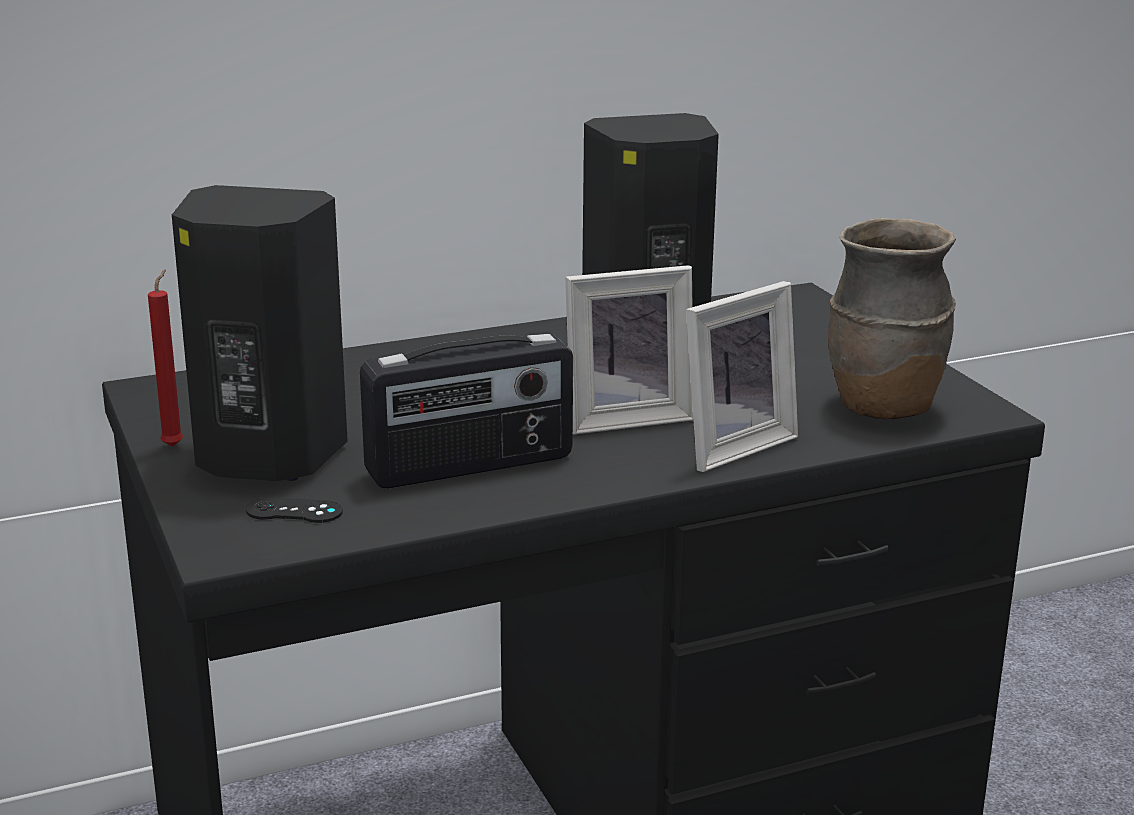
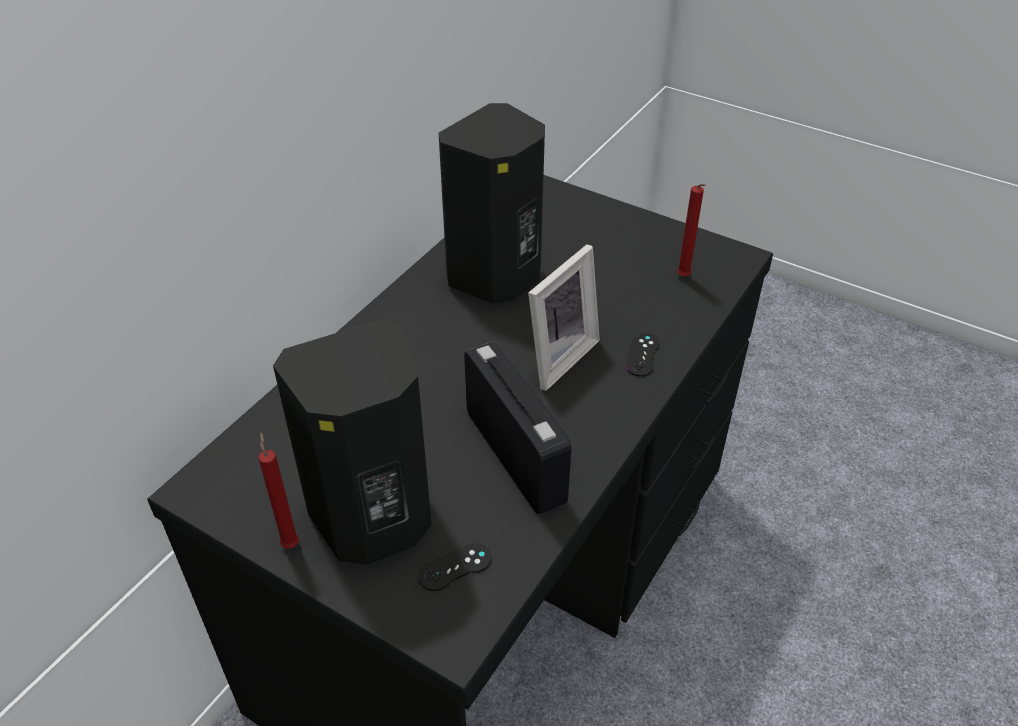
camera: 35 degrees left, 20 degrees up
radio [360,333,573,489] -> radio turned 60 degrees counterclockwise [464,342,572,515]
picture frame [686,281,798,472] -> black game controller [626,333,660,377]
brown vase [828,218,956,419] -> red candle [677,184,705,277]

